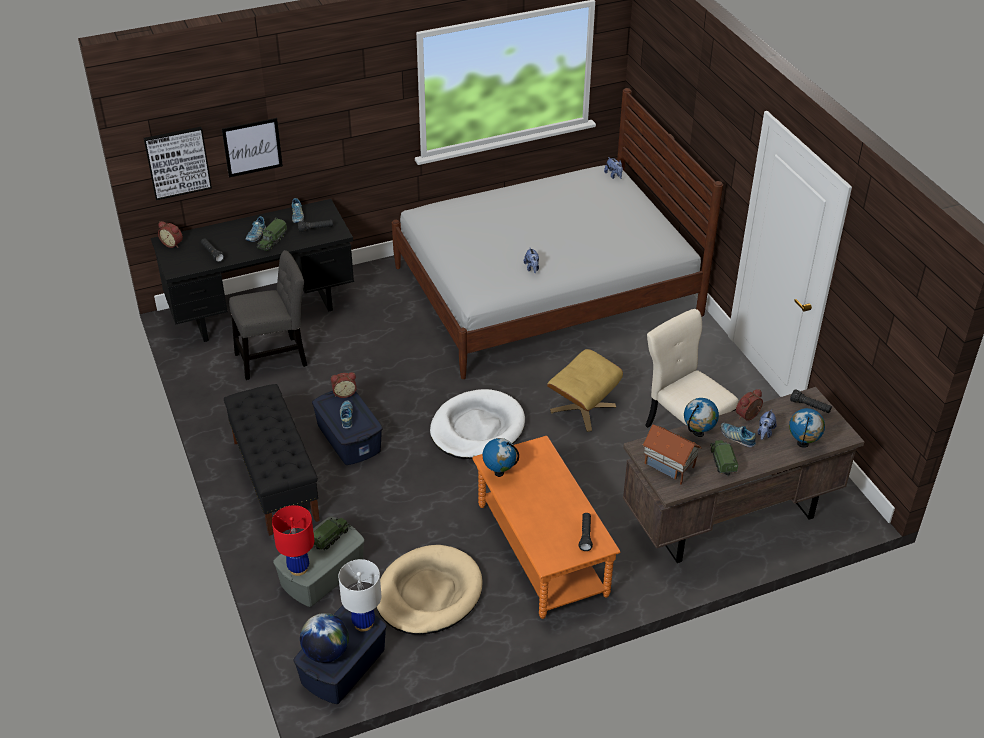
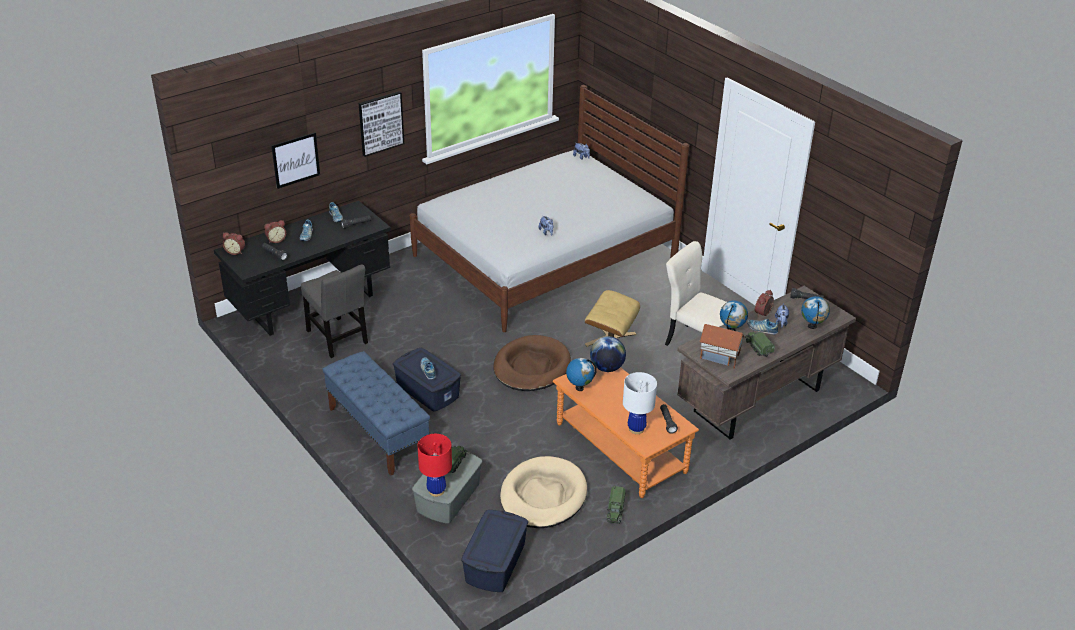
camera: 15 degrees left, 5 degrees down
picture [144,127,212,200] -> picture moved to [359,91,404,157]
black bench [224,384,320,536] -> blue bench [322,351,430,476]
grey chair [229,250,307,380] -> grey chair turned 90 degrees clockwise [301,264,368,358]
toy truck [257,217,287,251] -> toy truck moved to [607,485,626,524]
globe [300,613,349,663] -> globe moved to [590,336,626,372]
alarm clock [331,372,357,398] -> alarm clock moved to [264,220,286,243]
white table lamp [338,559,381,631] -> white table lamp moved to [623,372,657,434]
white dog bed [430,389,525,459] -> brown dog bed [493,335,571,391]

